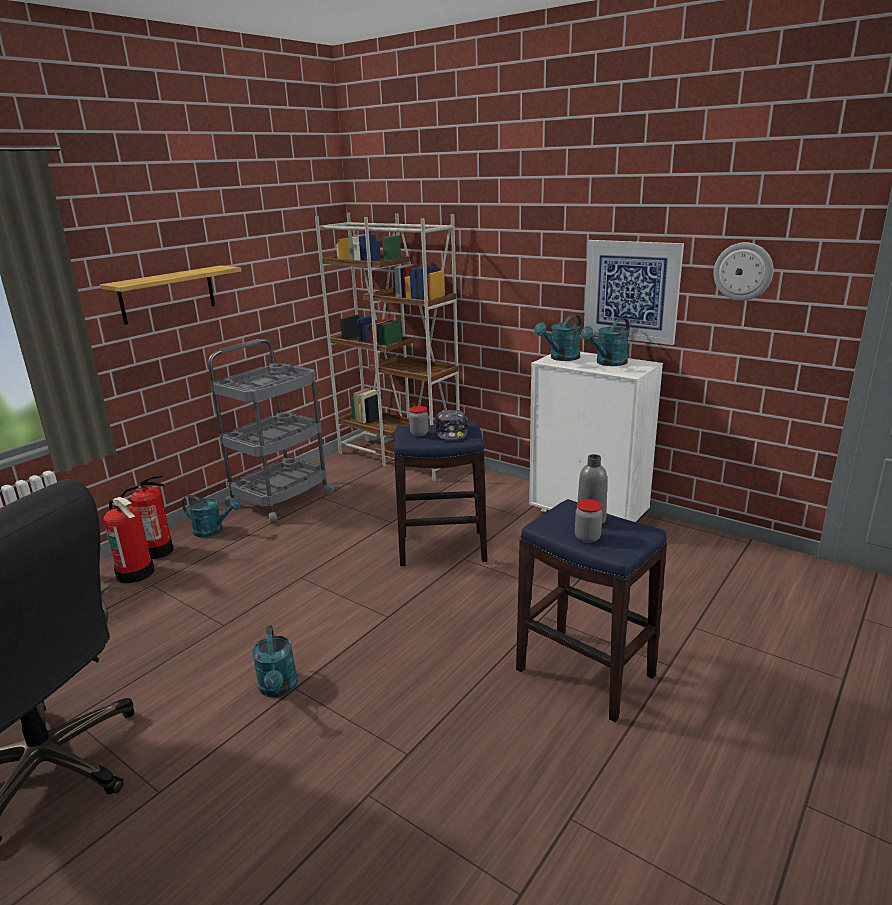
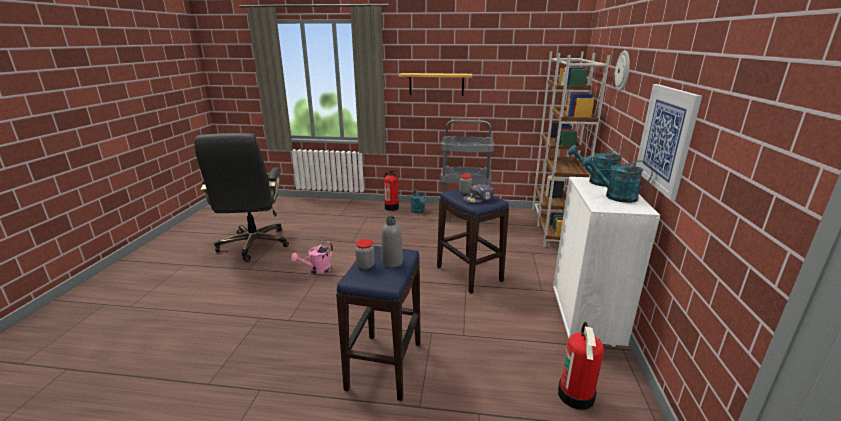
camera: 60 degrees right, 0 degrees up
fire extinguisher [104,497,155,583] -> fire extinguisher moved to [558,322,604,410]
turquoise watering can [252,625,298,697] -> pink watering can [291,241,333,274]
wall clock [713,242,774,301] -> wall clock moved to [615,50,630,91]

